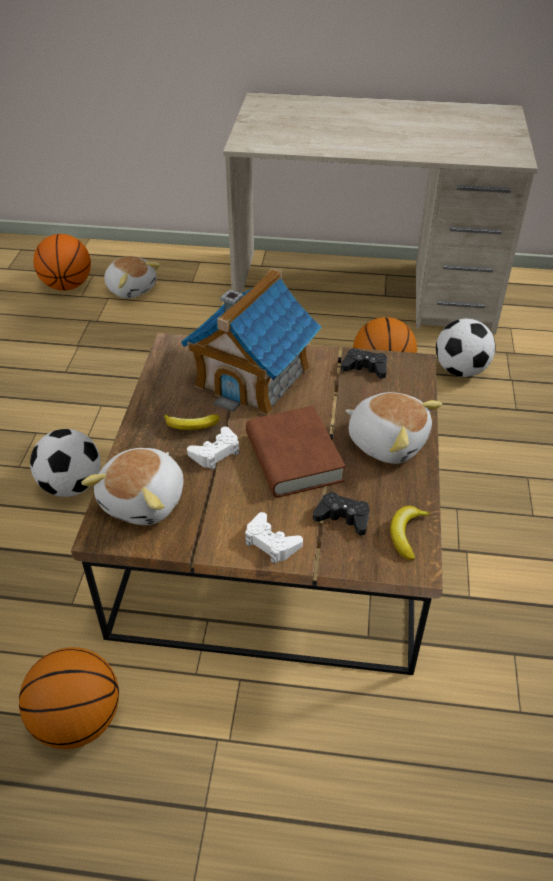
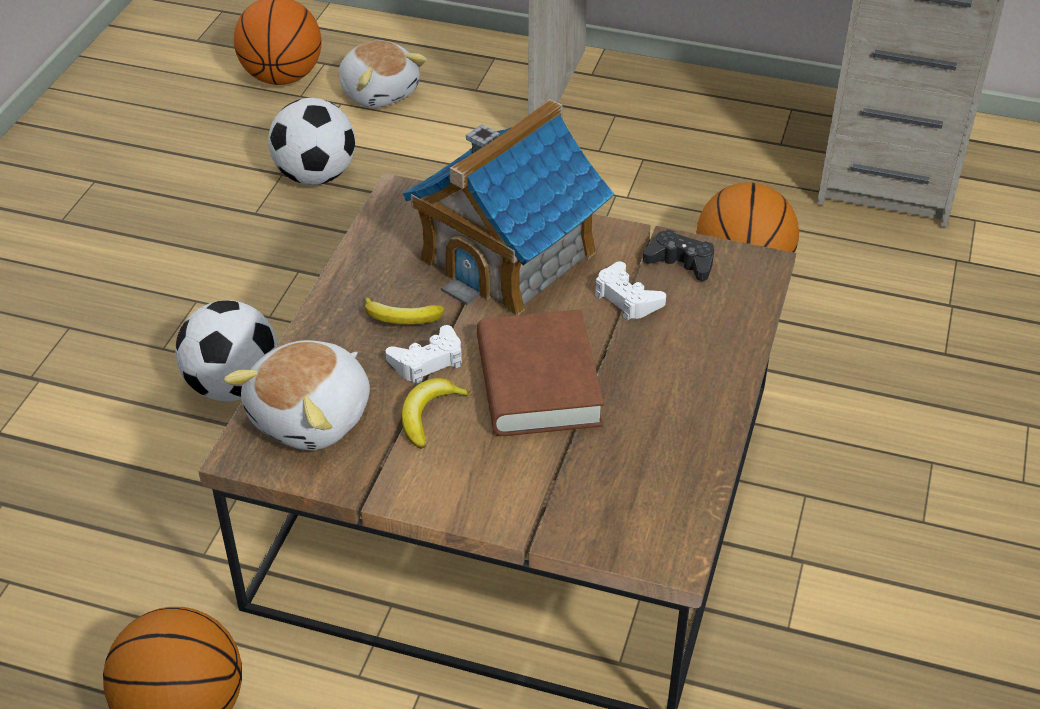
camera: 10 degrees right, 0 degrees up
white game controller [245,512,303,564] -> white game controller moved to [594,261,666,320]
black game controller [313,492,369,535] -> none
plush toy [345,392,442,464] -> none
banana [390,505,431,561] -> banana moved to [402,378,472,449]
football [436,319,495,377] -> football moved to [268,98,355,185]

